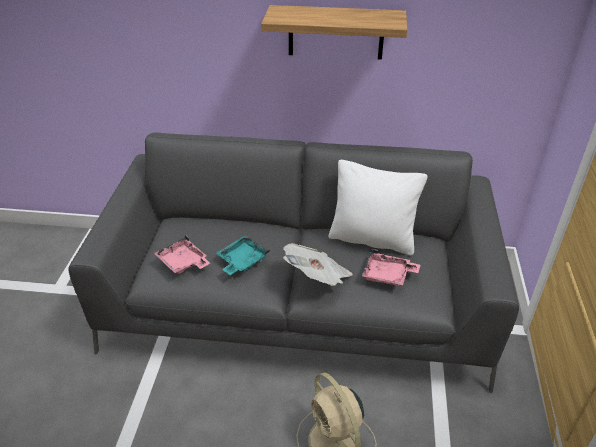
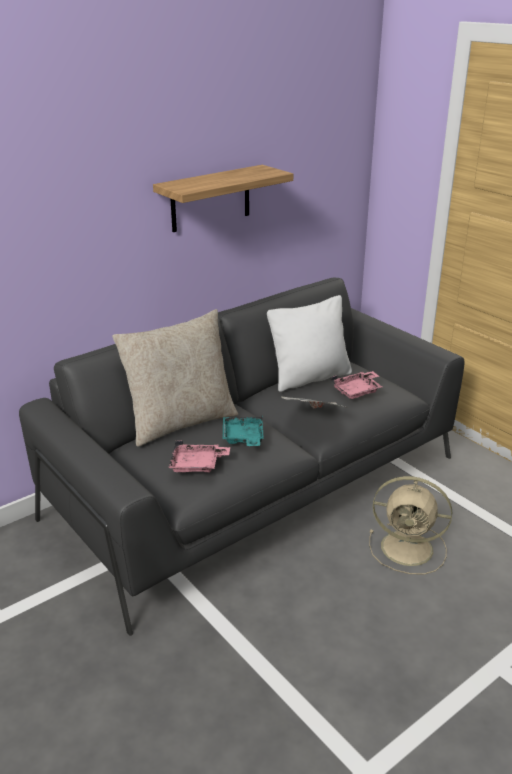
camera: 45 degrees left, 10 degrees down
none -> beige pillow [112,309,238,447]

